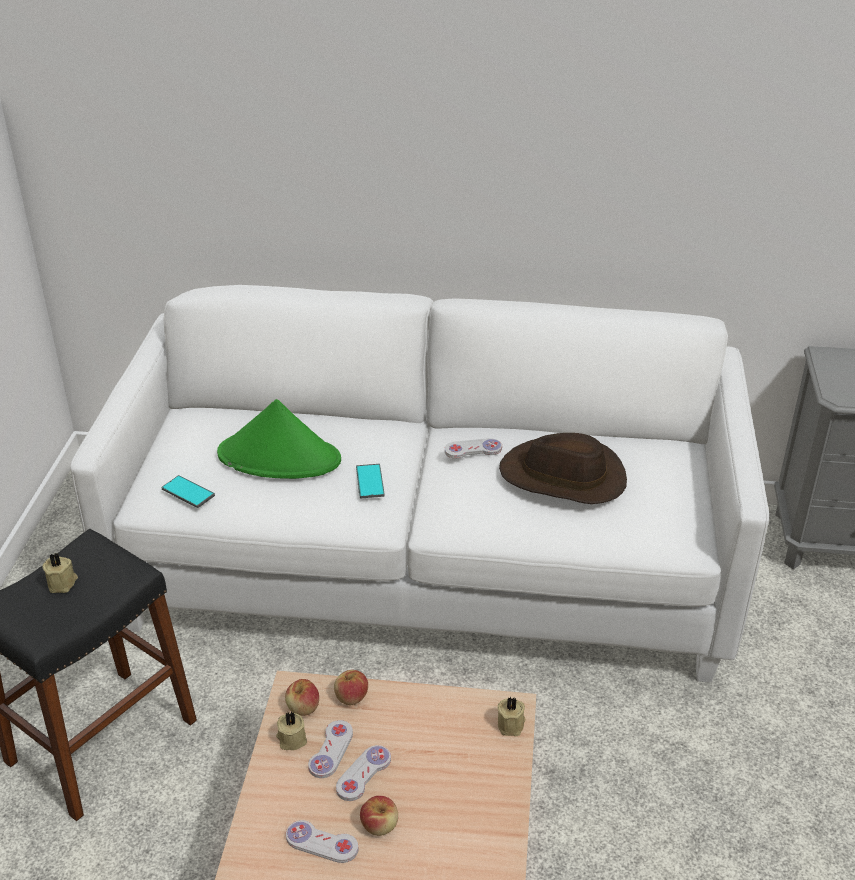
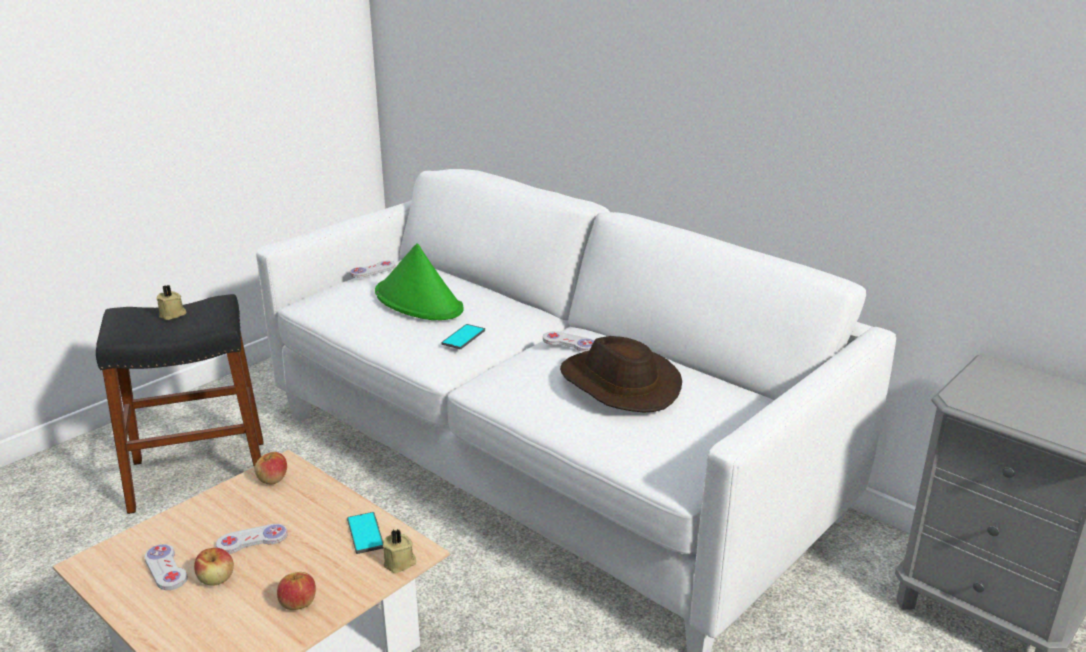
camera: 35 degrees right, 10 degrees down
phone [161,475,215,508] -> phone moved to [347,512,383,554]
beige candle [276,712,307,750] -> none
white game controller [308,720,353,778] -> white game controller moved to [350,261,395,278]
apple [334,670,368,705] -> apple moved to [277,572,316,610]

